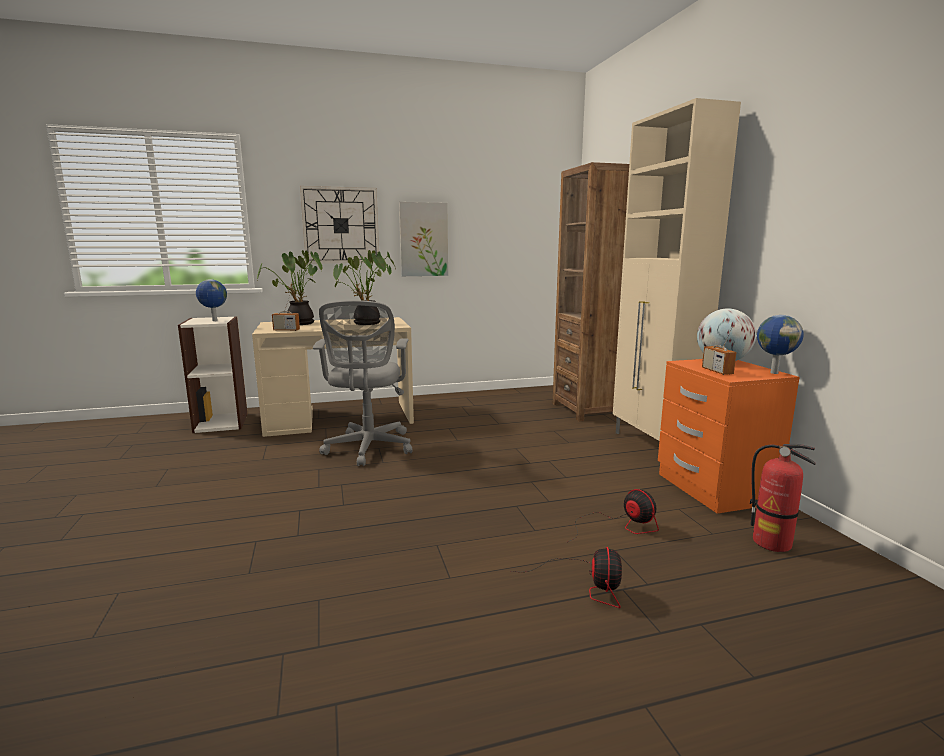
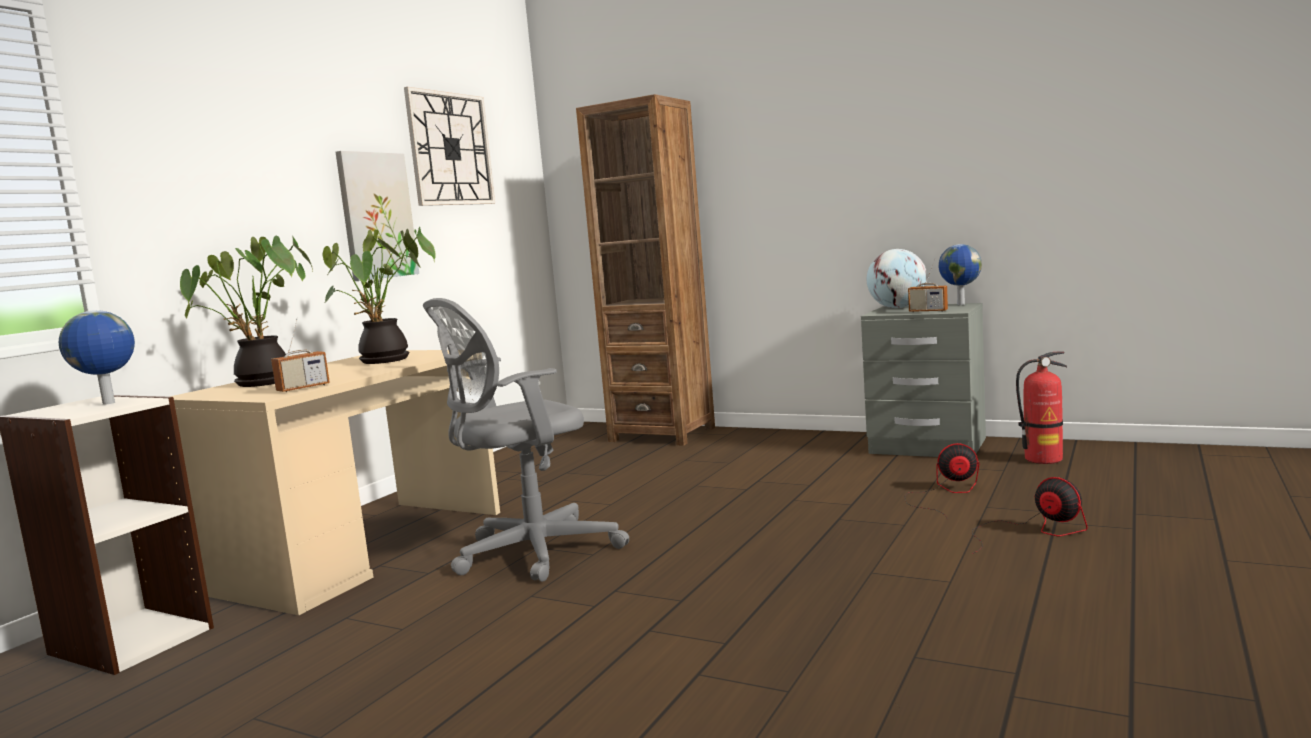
camera: 45 degrees left, 5 degrees down
wall clock [300,186,379,263] -> wall clock moved to [404,87,495,206]
grey office chair [313,300,413,466] -> grey office chair turned 105 degrees clockwise [423,298,629,582]
beige cabinet [613,98,741,441] -> none
orange nightstand [658,359,799,514] -> grey nightstand [861,303,986,457]

